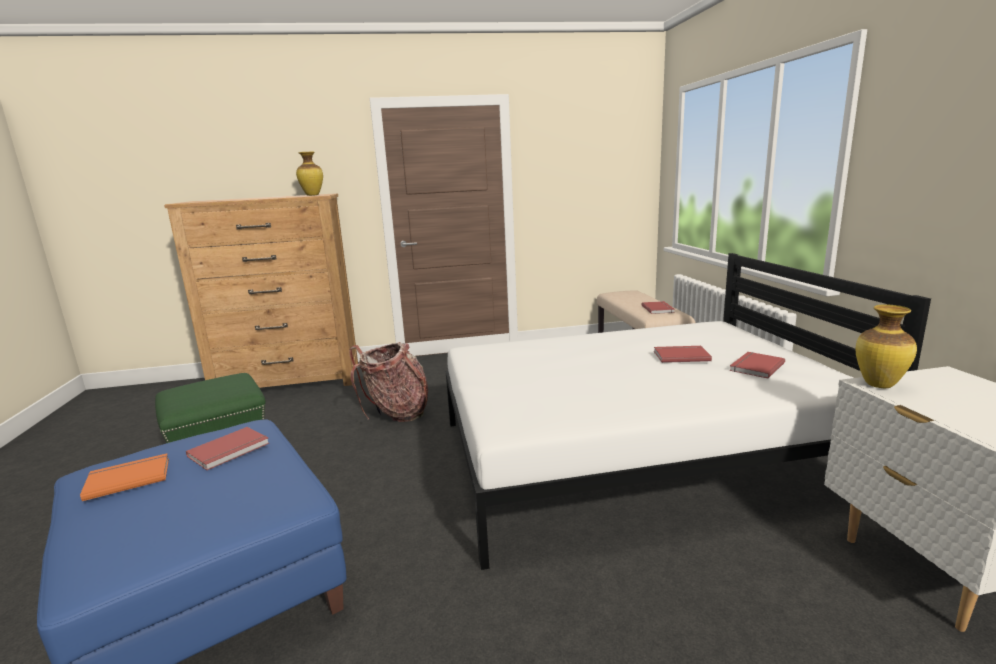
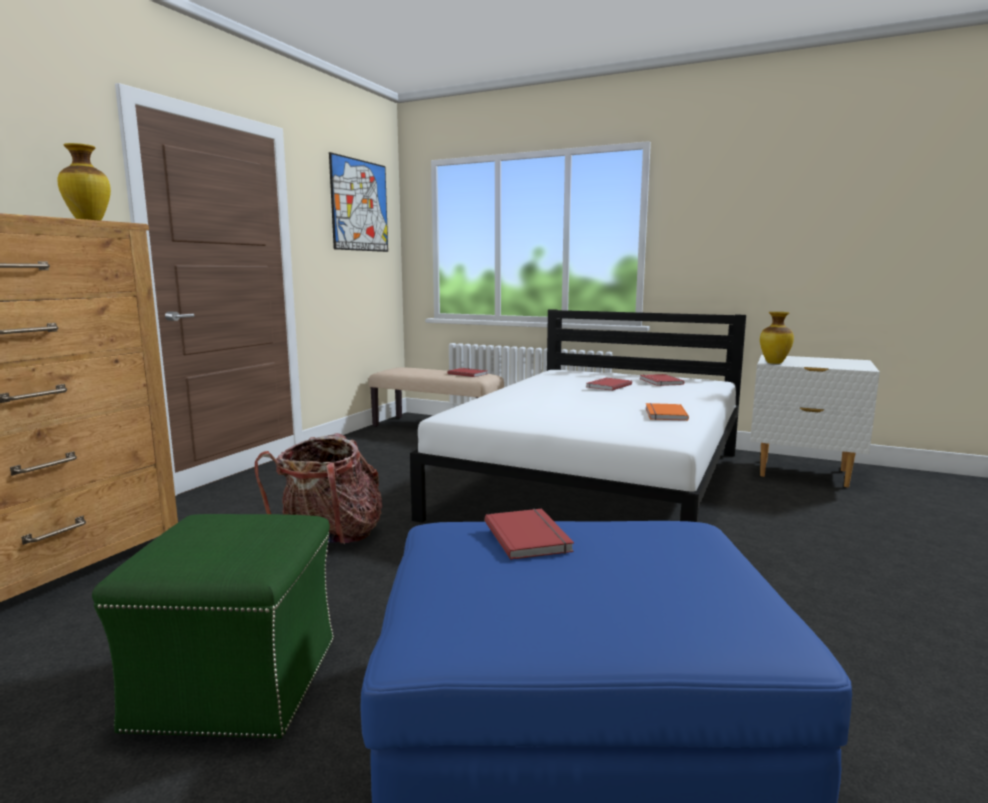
camera: 55 degrees left, 5 degrees down
orange book [80,453,169,501] -> orange book moved to [646,403,689,421]
none -> picture [329,152,388,252]

